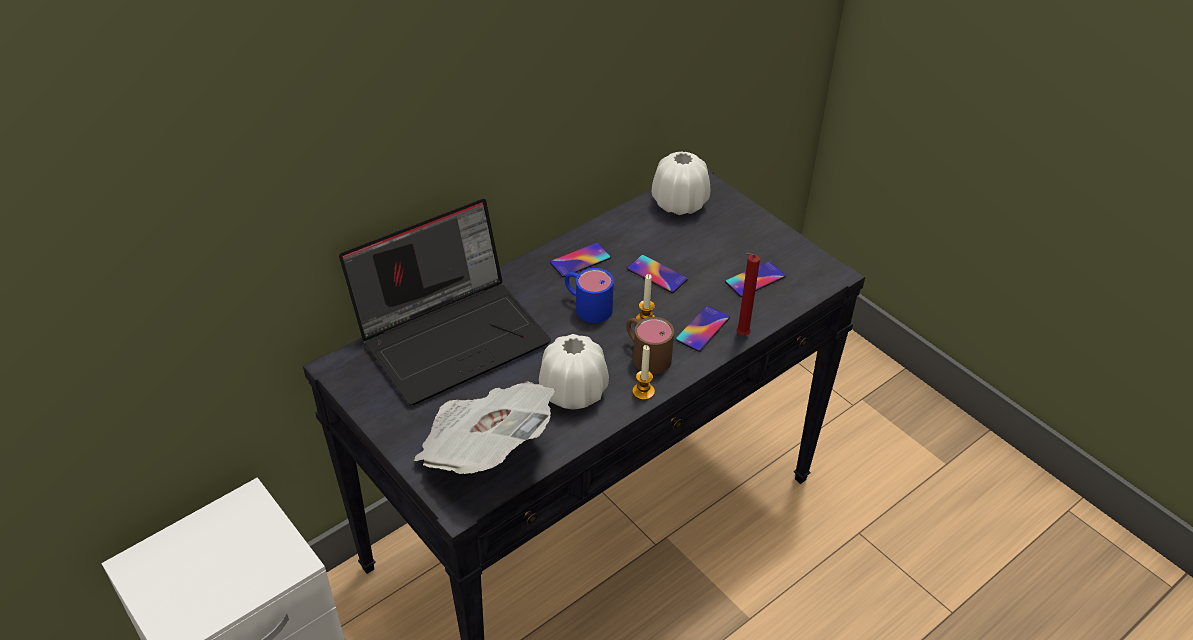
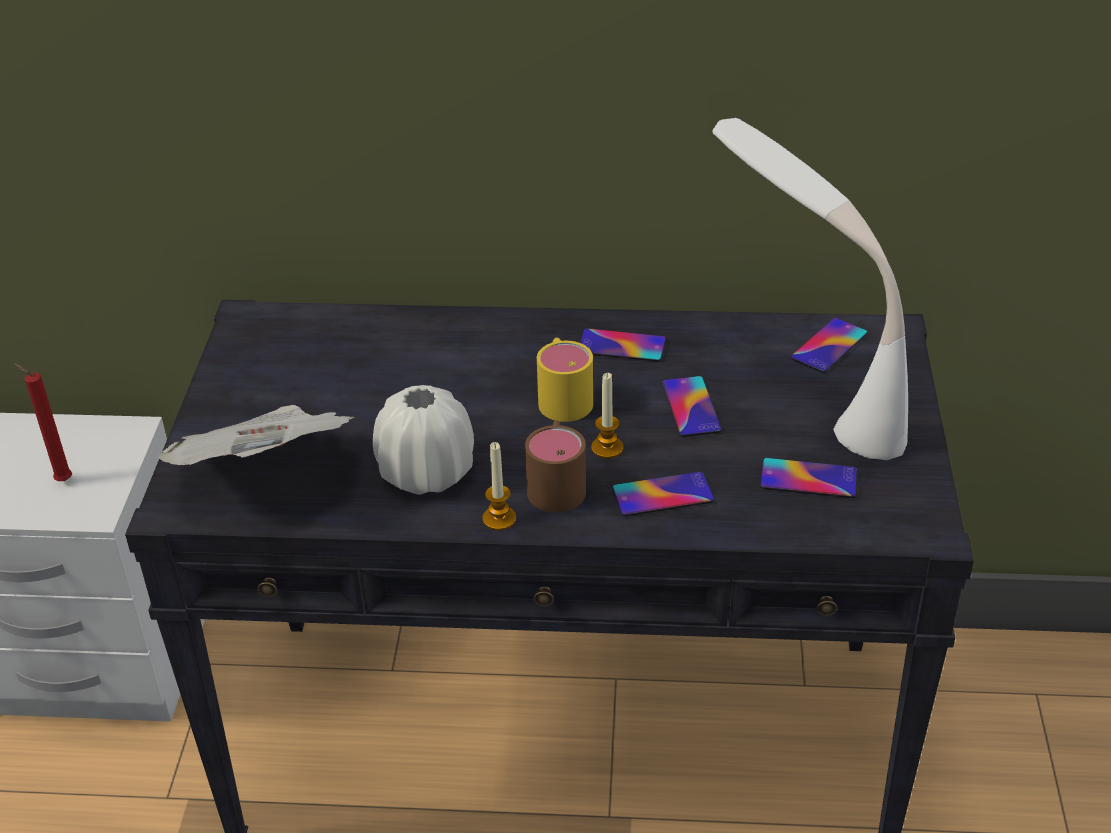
camera: 45 degrees right, 5 degrees down
laptop [339,199,551,405] -> none
blue mug [565,268,614,323] -> yellow mug [537,338,593,422]
white vase [652,152,711,215] -> phone [790,318,868,373]
red candle [736,253,760,336] -> red candle moved to [13,363,72,481]
none -> white table lamp [712,118,908,460]

